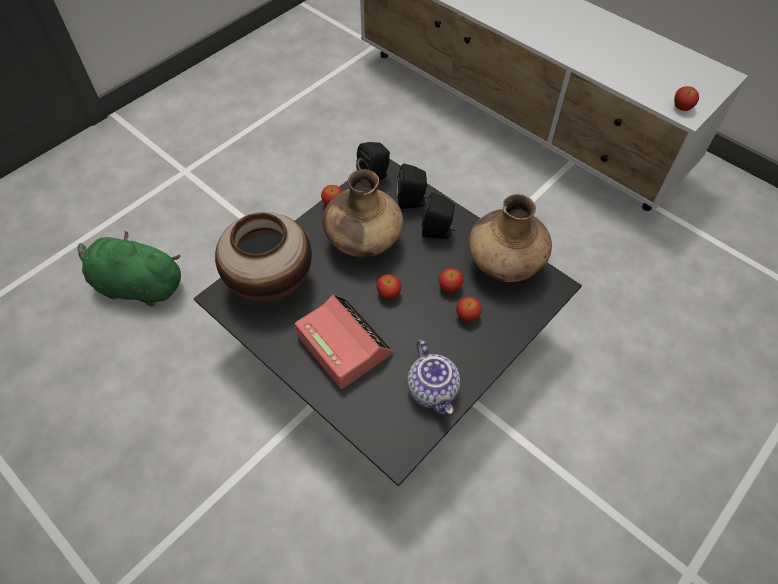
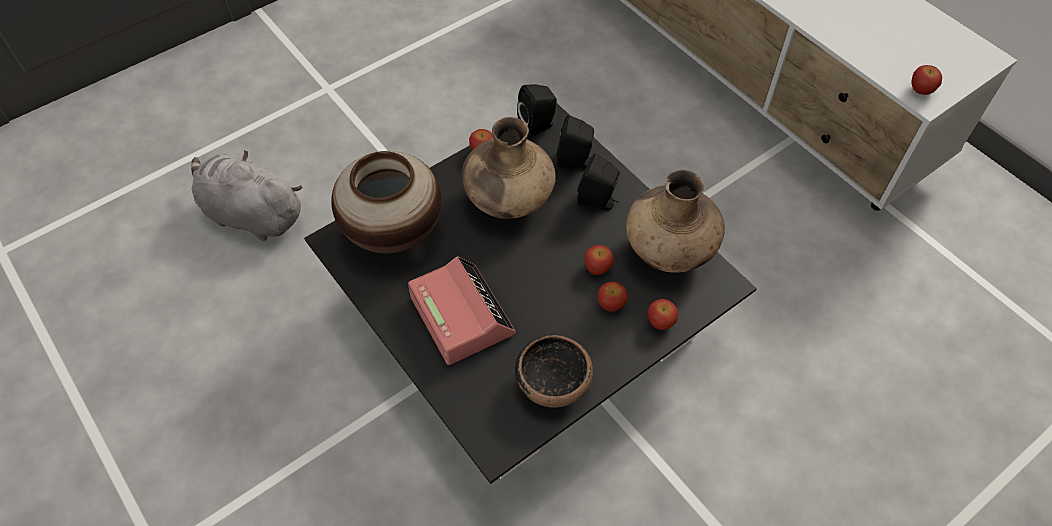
camera: 10 degrees right, 0 degrees up
green plush toy [78,231,181,307] -> grey plush toy [191,150,303,241]
apple [376,274,401,300] -> apple moved to [648,299,679,330]
teapot [407,340,460,414] -> bowl [515,335,593,408]

